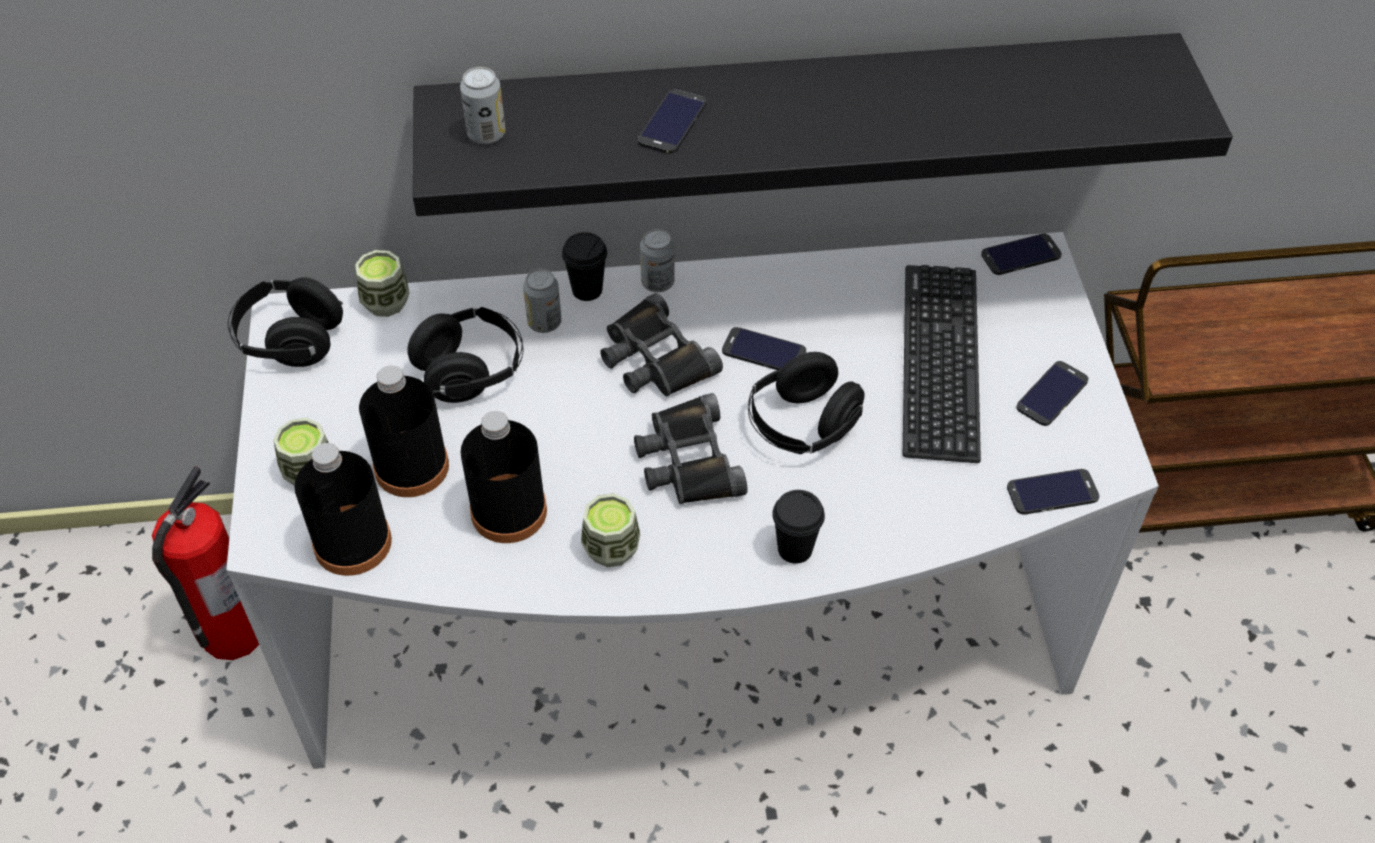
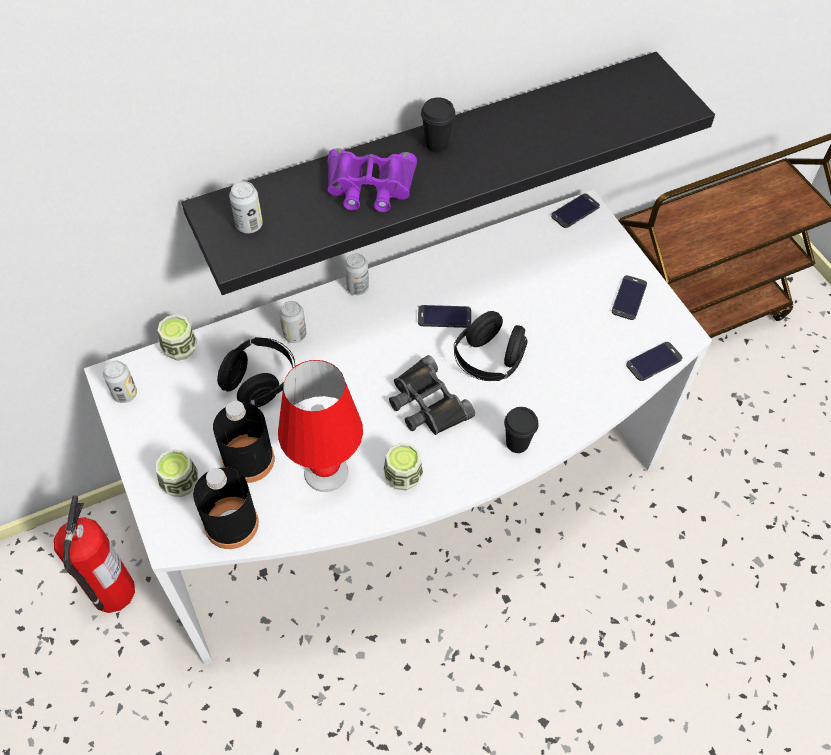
camera: 20 degrees left, 5 degrees up
black headphones [228,277,343,367] -> can [103,361,137,403]
black bottle [461,411,547,543] -> red table lamp [278,360,363,492]
black cup [562,232,607,301] -> black cup moved to [421,97,456,152]
black binoculars [600,293,723,397] -> none
phone [638,90,706,154] -> purple binoculars [328,148,417,212]
keyboard [903,265,981,463] -> none

